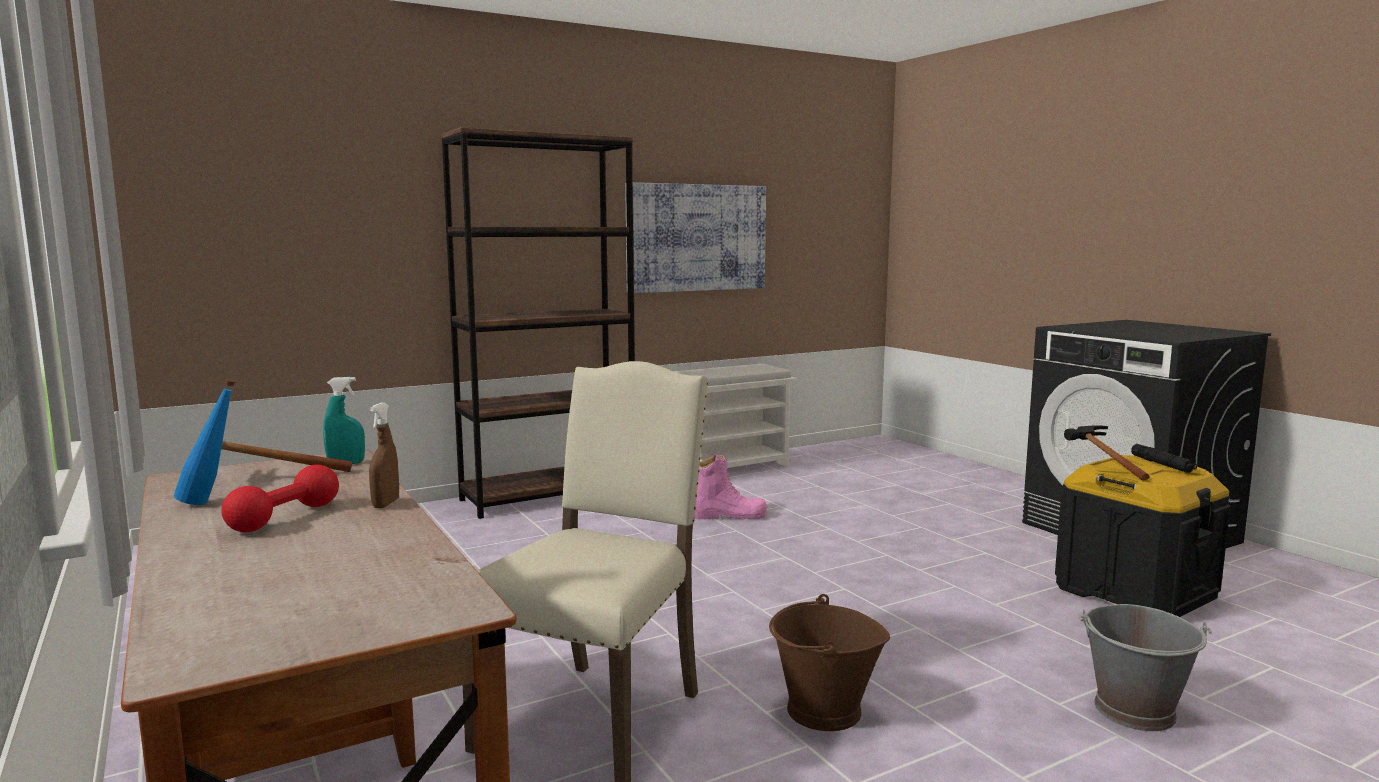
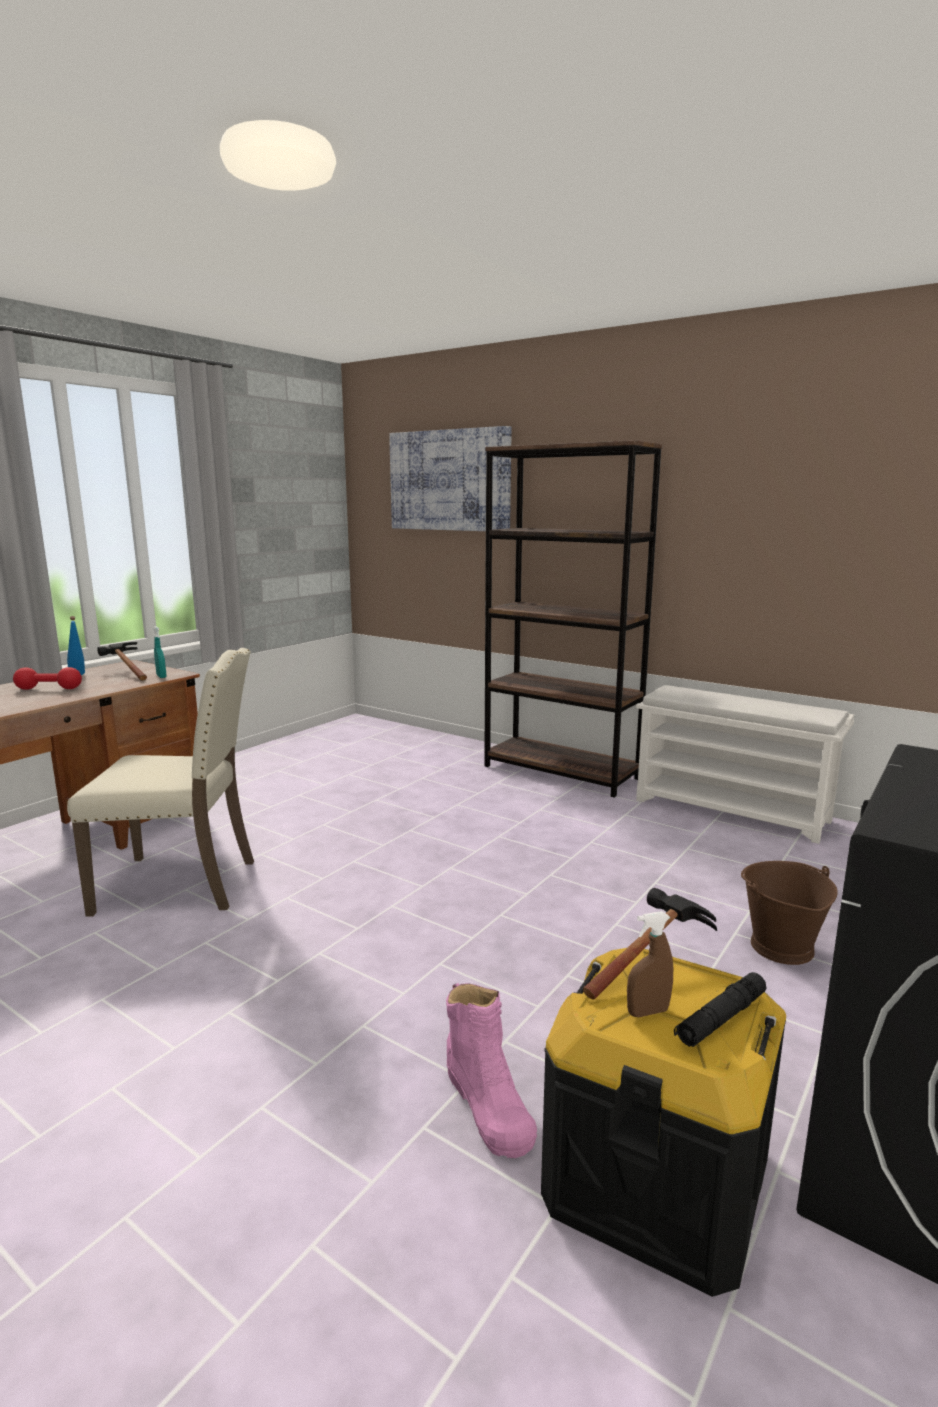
camera: 65 degrees right, 5 degrees up
brown spray bottle [369,402,399,508] -> brown spray bottle moved to [627,911,673,1017]
picture [625,182,766,293] -> picture moved to [389,426,512,531]
pink boot [695,454,767,519] -> pink boot moved to [446,983,537,1158]
brown bucket [769,594,890,731] -> brown bucket moved to [741,861,838,965]
grey bucket [1079,604,1212,731] -> none

